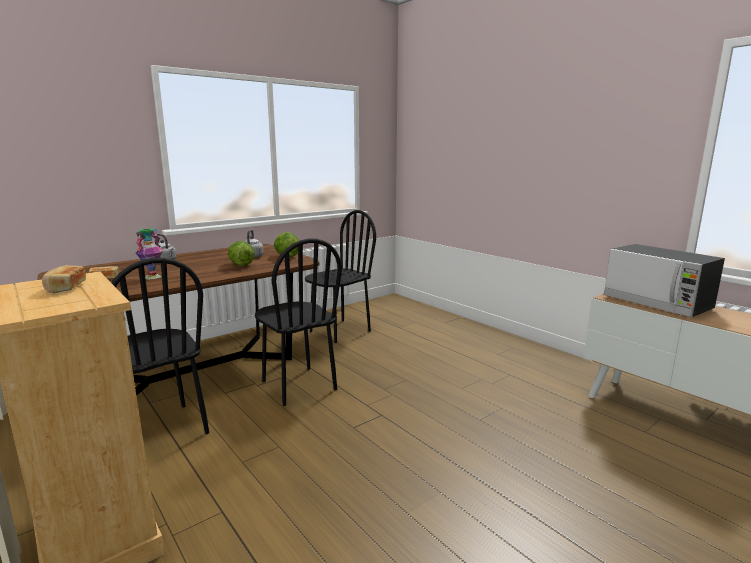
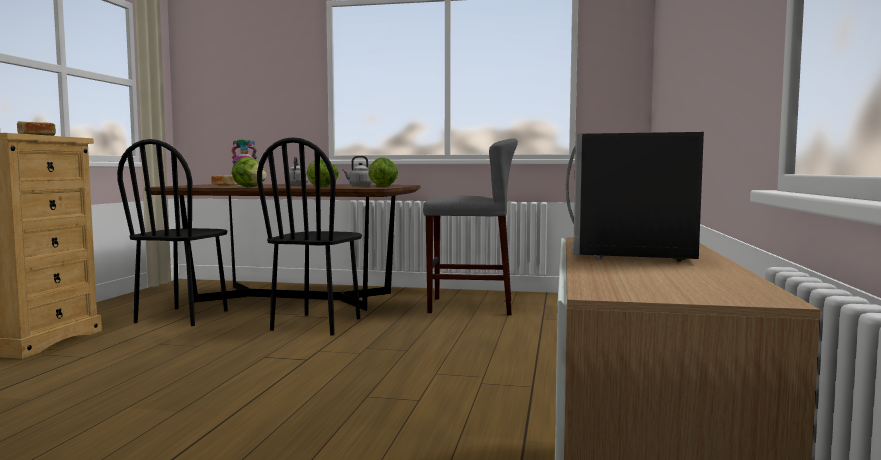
camera: 50 degrees right, 10 degrees down
black chair [305,210,376,343] -> grey stool [423,138,518,315]
none -> lettuce [232,157,266,187]

